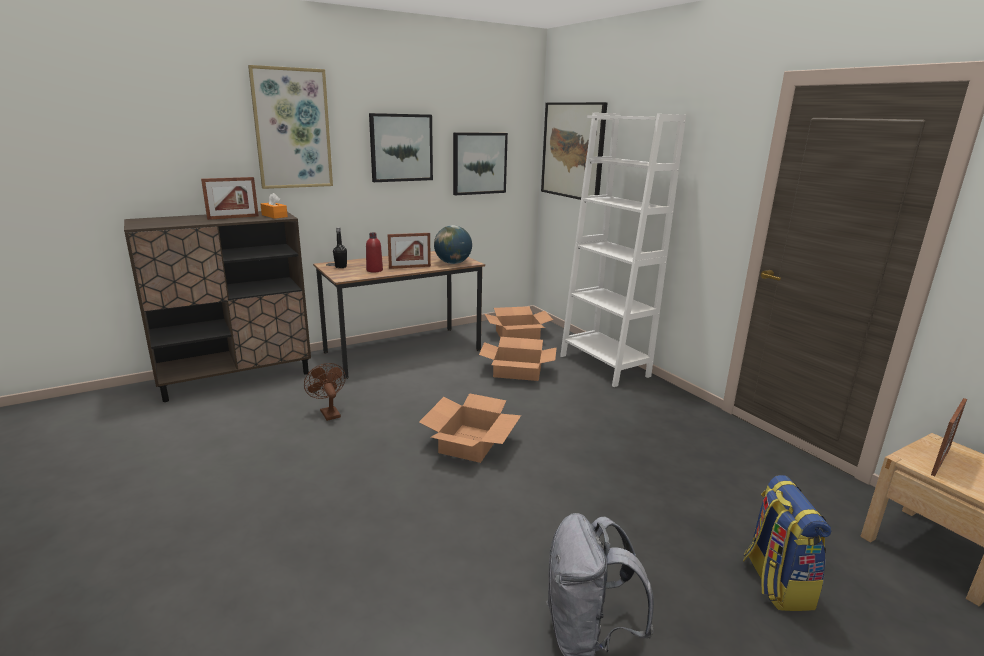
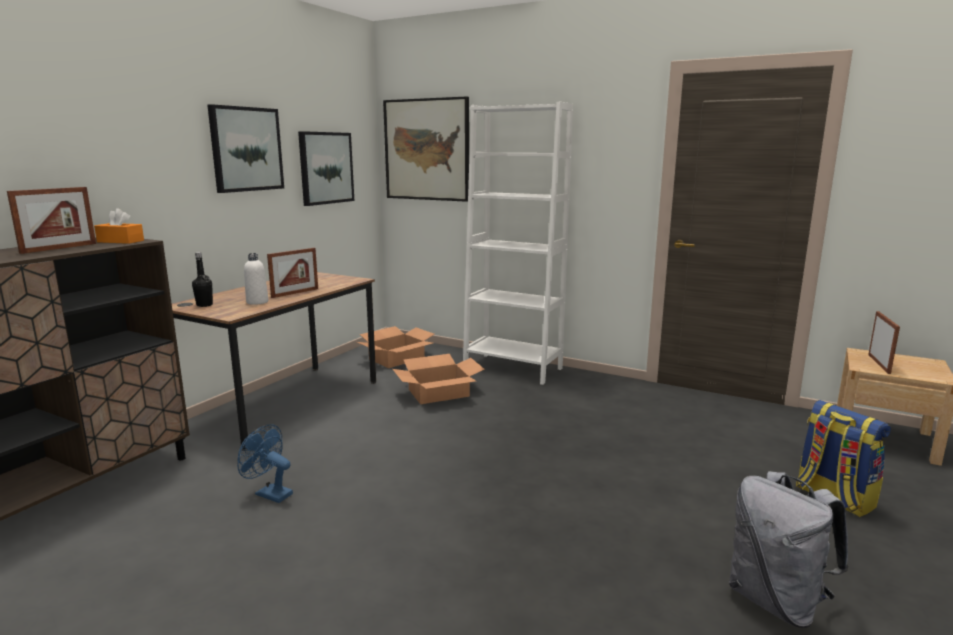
camera: 30 degrees left, 5 degrees down
picture [248,65,333,189] -> none
brown fan [304,363,346,421] -> blue fan [237,424,293,503]
red bottle [366,233,383,272] -> white bottle [244,253,268,305]
cardboard box [419,393,521,463] -> none
globe [434,225,472,264] -> none

